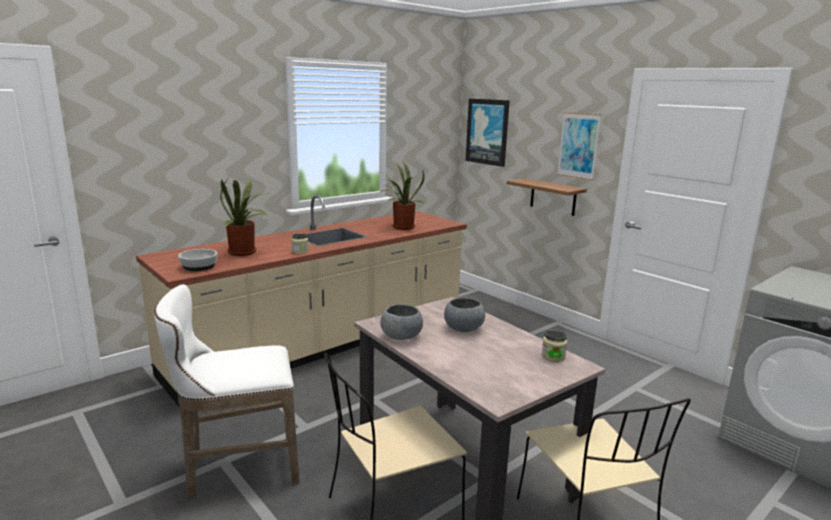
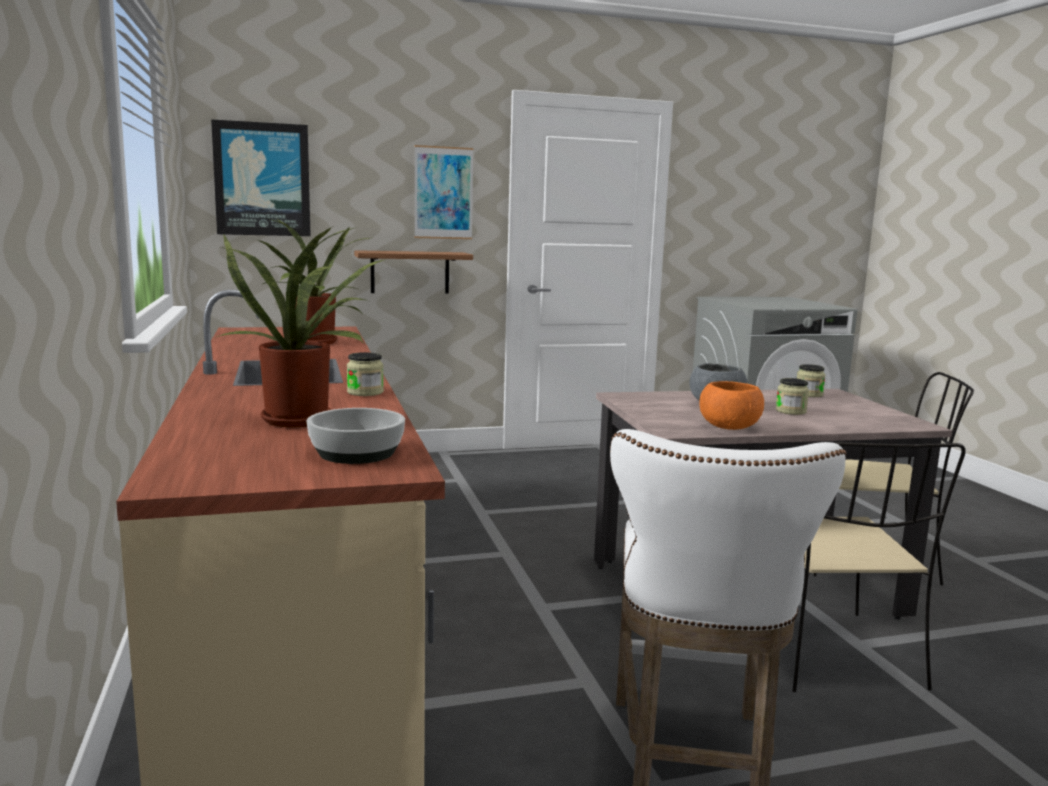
camera: 65 degrees left, 5 degrees down
grey bowl [381,304,423,340] -> orange bowl [699,381,764,430]
none -> jar [776,378,809,415]

